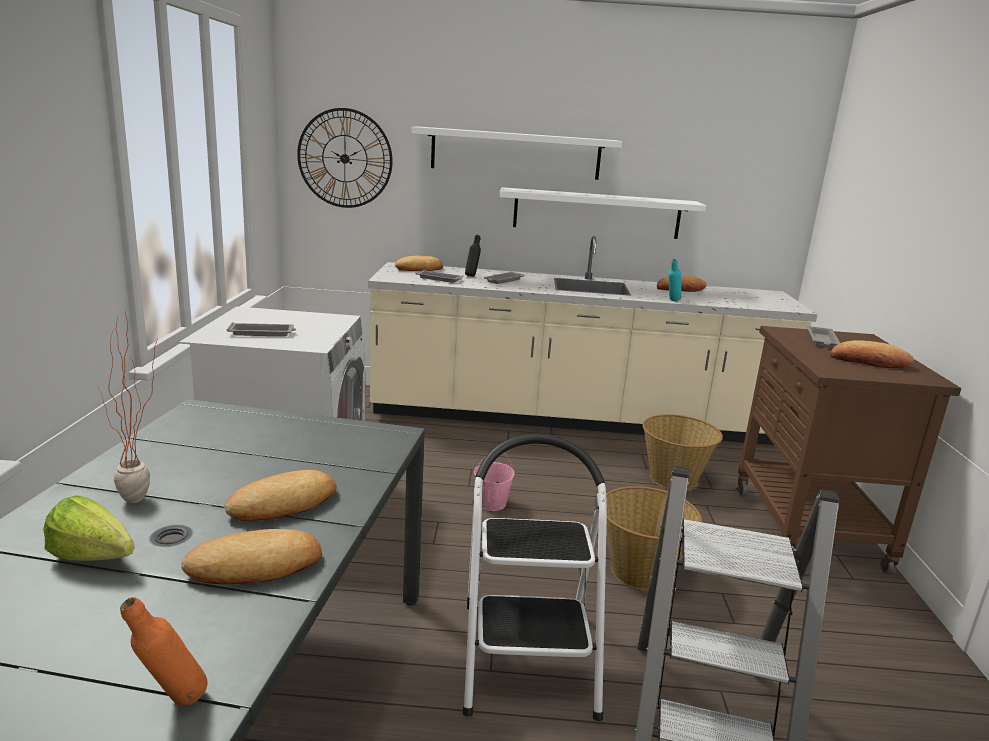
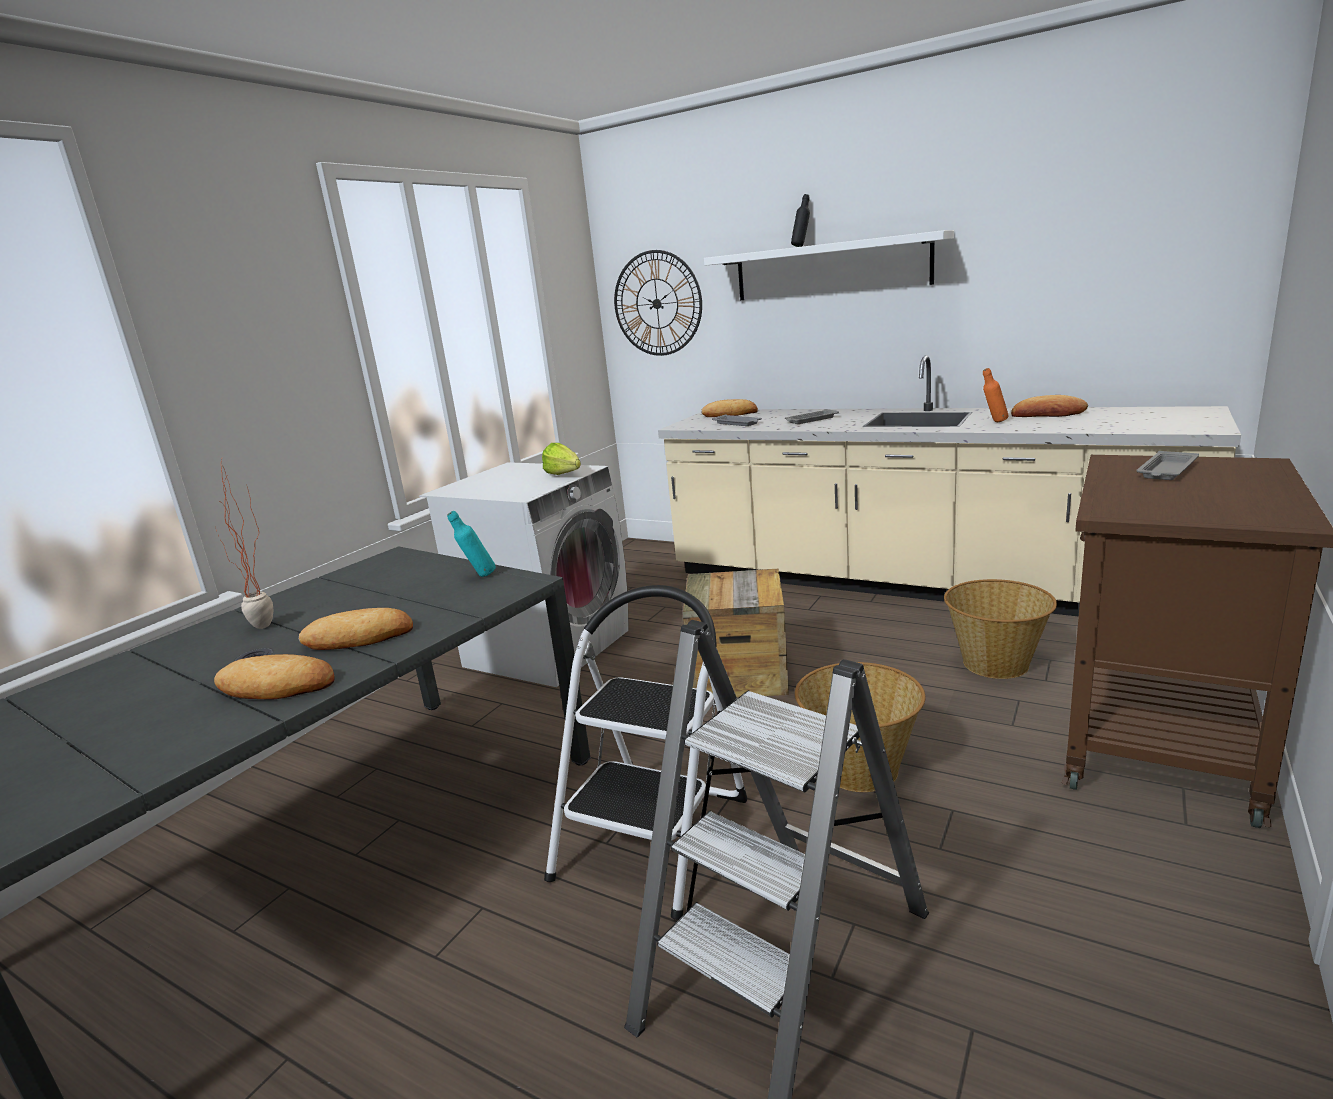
camera: 30 degrees right, 0 degrees up
lettuce [43,495,135,561] -> lettuce moved to [542,443,581,475]
orange bottle [120,597,208,706] -> orange bottle moved to [983,368,1008,422]
grey tray [227,322,296,336] -> none
black bottle [465,235,481,277] -> black bottle moved to [791,194,810,247]
pink bucket [474,453,514,511] -> crate [683,569,789,697]
white shelf [499,187,706,239] -> none
turquoise bottle [669,259,681,301] -> turquoise bottle moved to [447,511,496,577]
bread [831,340,914,368] -> none

